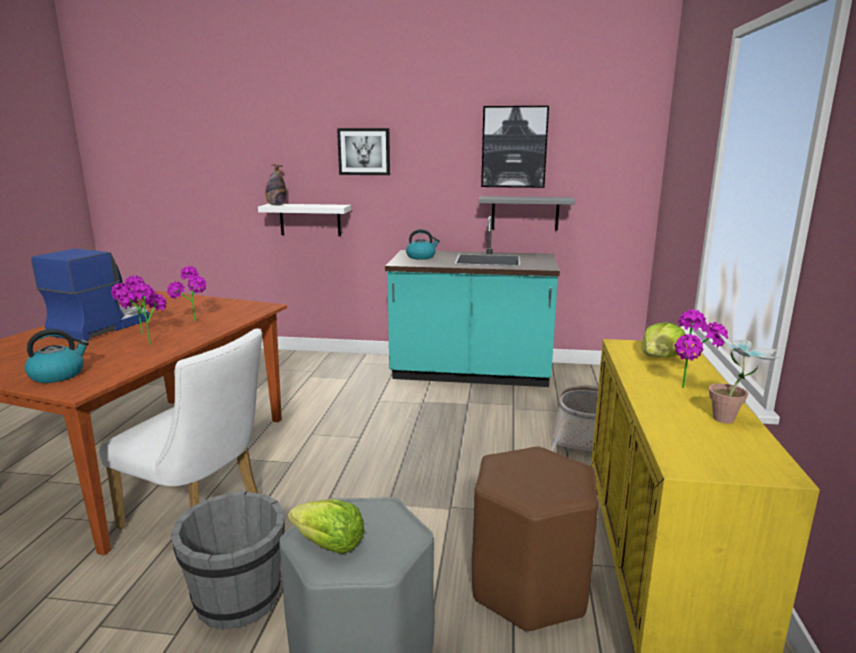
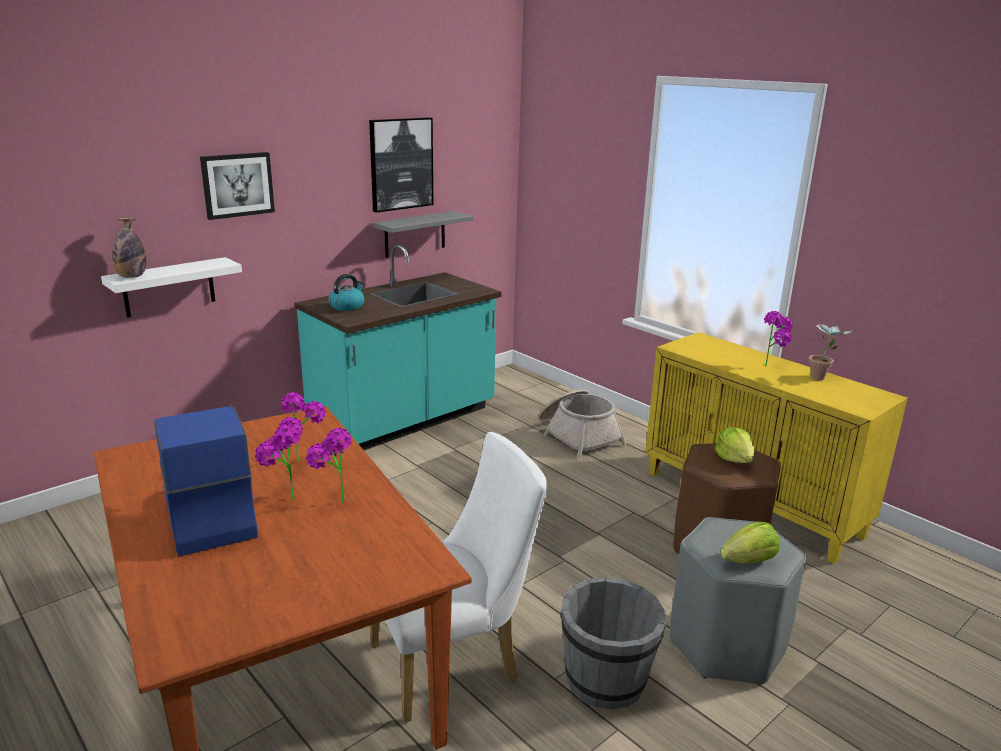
camera: 50 degrees left, 5 degrees up
kettle [25,329,89,383] -> none
lettuce [641,322,687,358] -> lettuce moved to [715,427,755,463]

